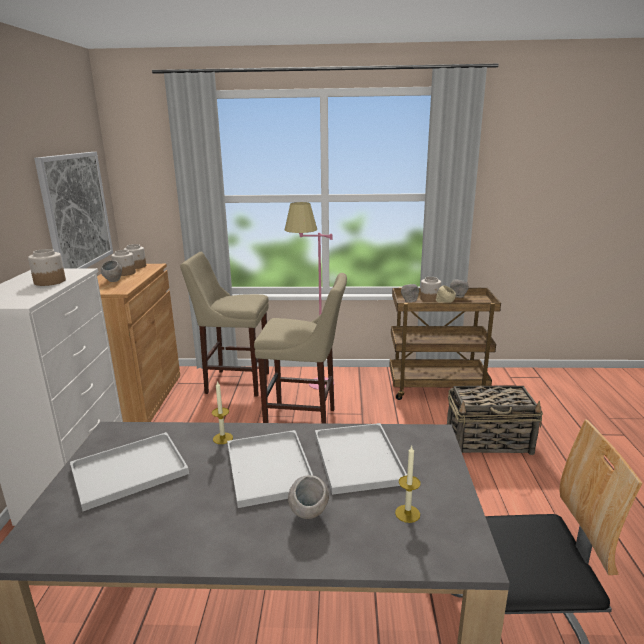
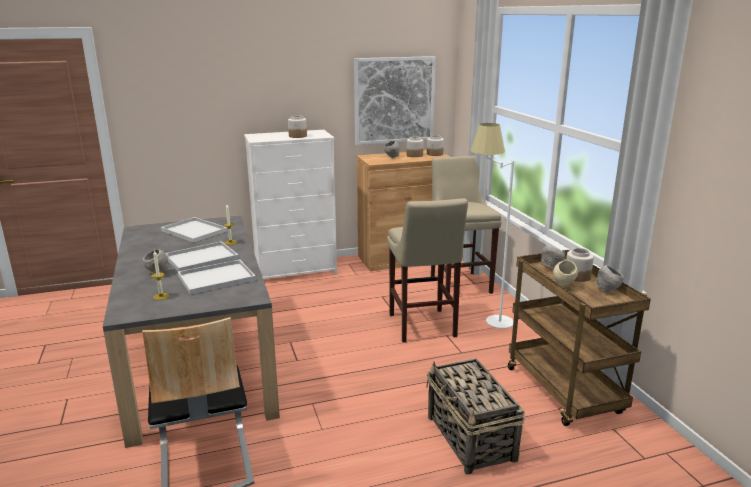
camera: 70 degrees right, 0 degrees up
pink floor lamp [284,202,334,390] -> white floor lamp [471,123,514,329]

